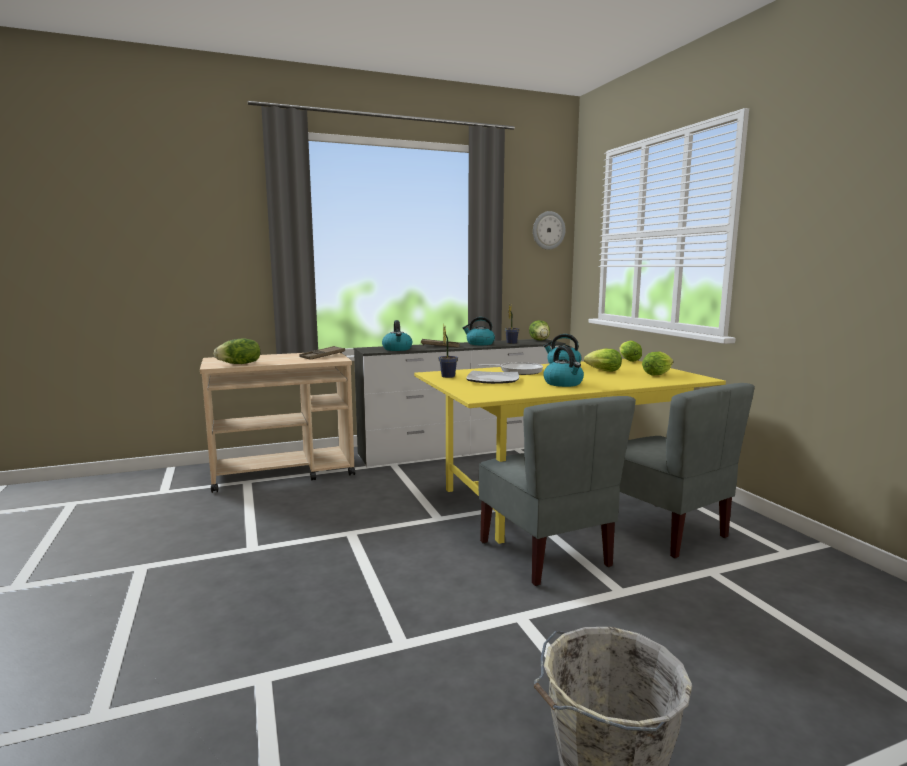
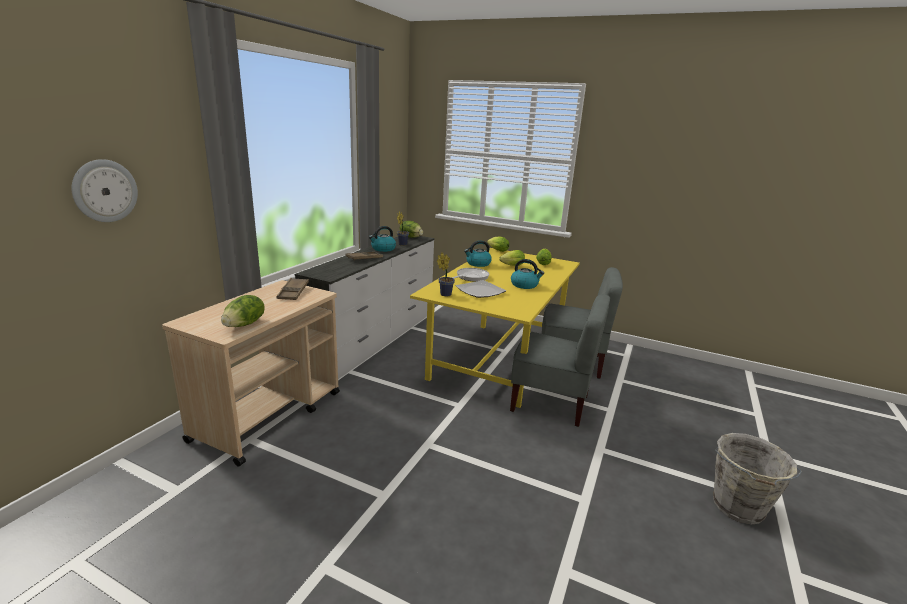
camera: 45 degrees left, 10 degrees up
kettle [382,320,412,351] -> none
wall clock [533,211,565,250] -> wall clock moved to [72,159,138,222]

